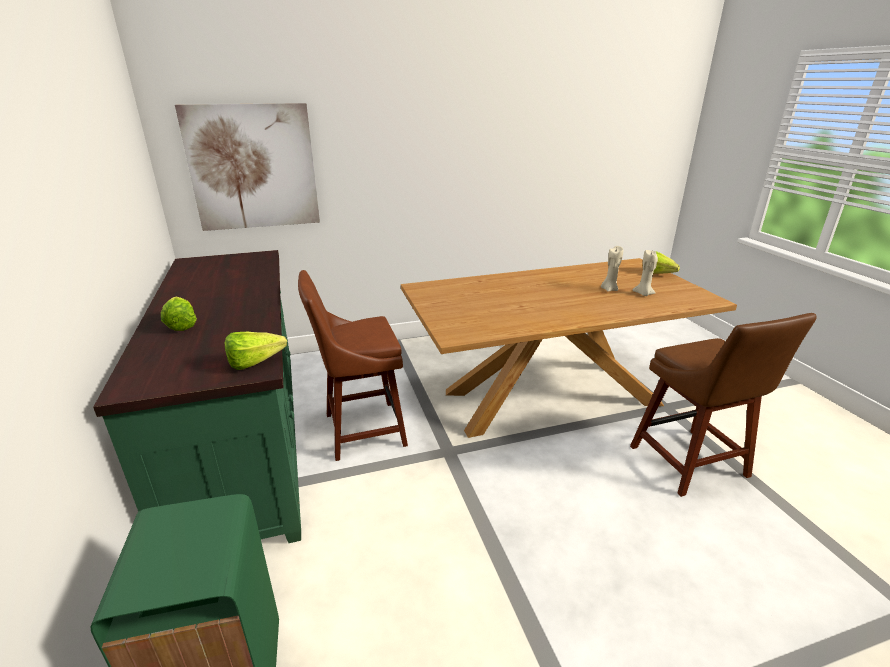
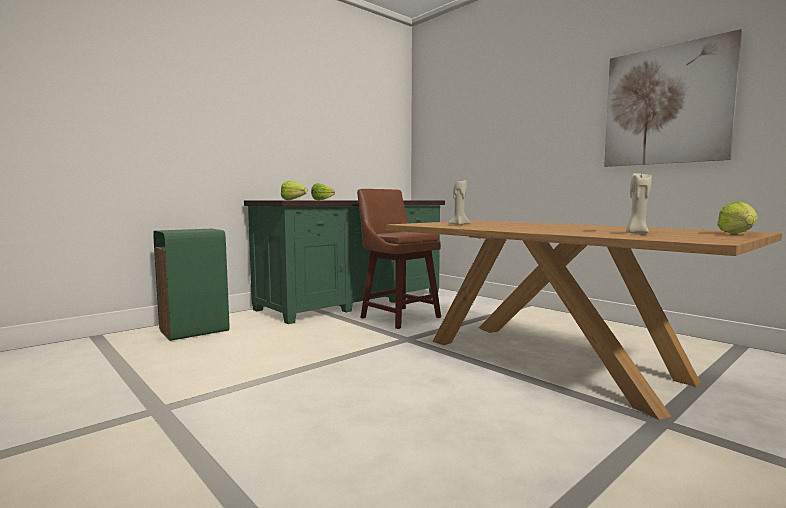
camera: 65 degrees right, 20 degrees down
picture [175,103,320,231] -> picture moved to [604,29,742,167]
beige candle [601,246,623,292] -> beige candle moved to [448,180,470,225]
brown chair [630,313,817,497] -> none

